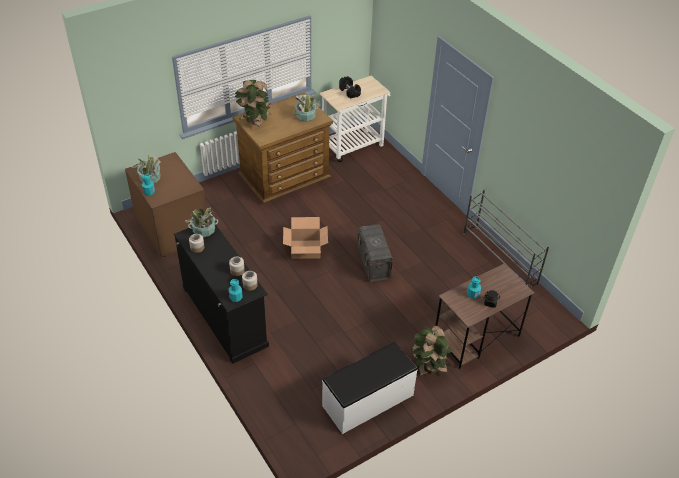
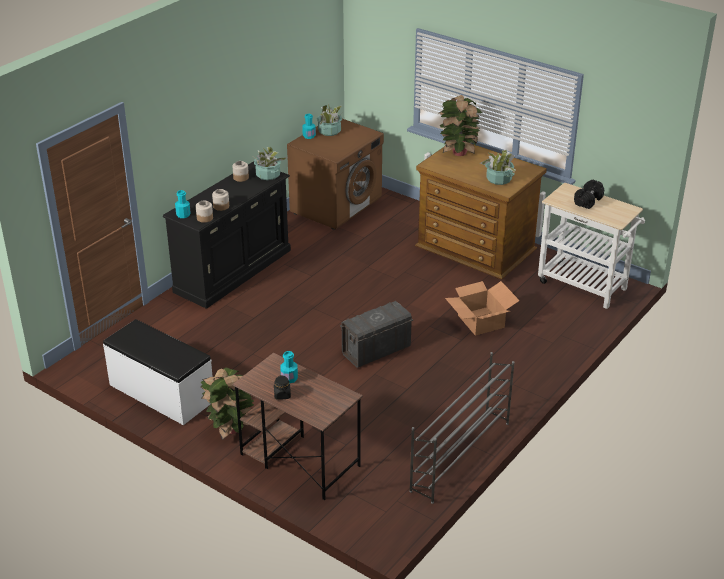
camera: 70 degrees right, 10 degrees down
cardboard box [283,217,328,259] -> cardboard box moved to [445,281,520,336]

